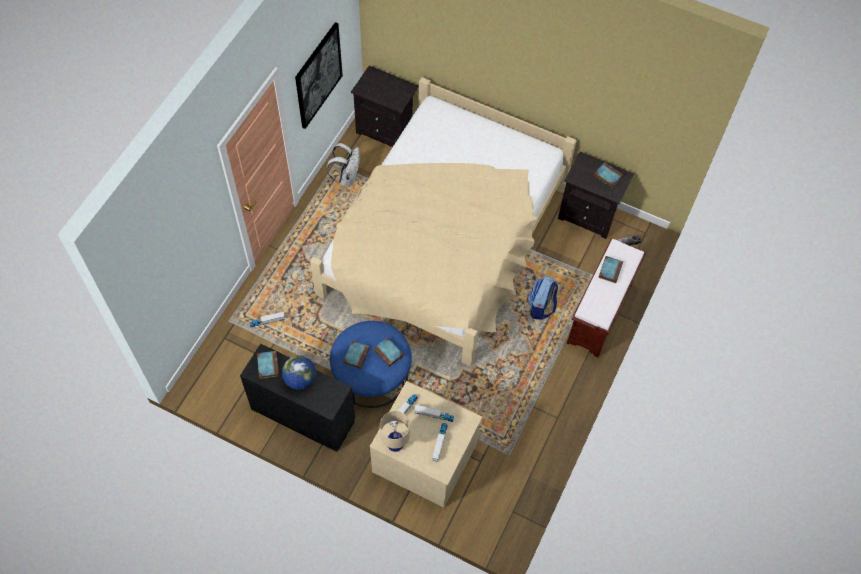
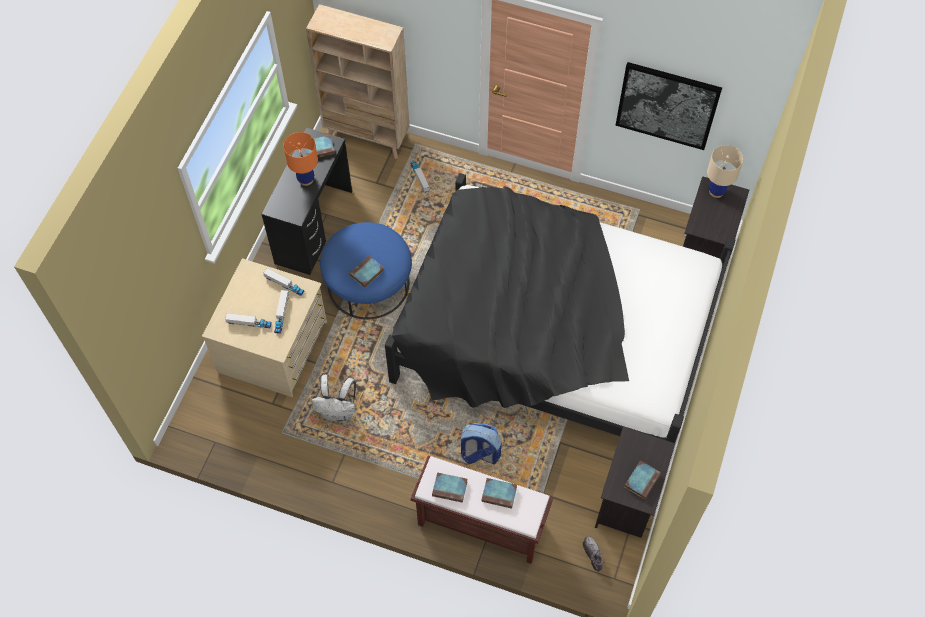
camera: 85 degrees right, 0 degrees up
globe [282,355,316,390] -> orange table lamp [283,132,318,186]
beige bed [310,77,577,366] -> black bed [385,173,735,443]
white backpack [326,143,360,187] -> white backpack moved to [311,374,356,423]
book [343,341,370,369] -> book moved to [432,472,468,503]
beige table lamp [380,411,410,452] -> beige table lamp moved to [707,145,743,198]
none -> beige bookcase [306,4,409,159]

